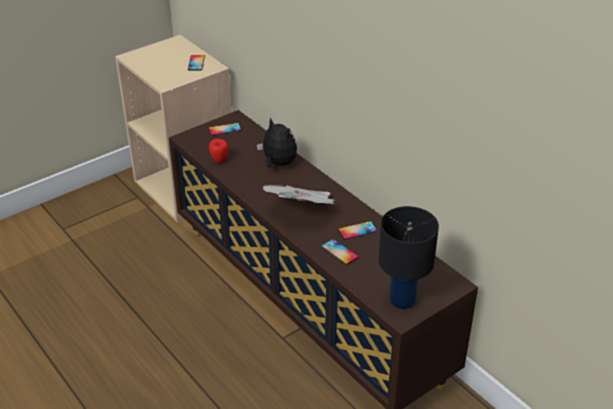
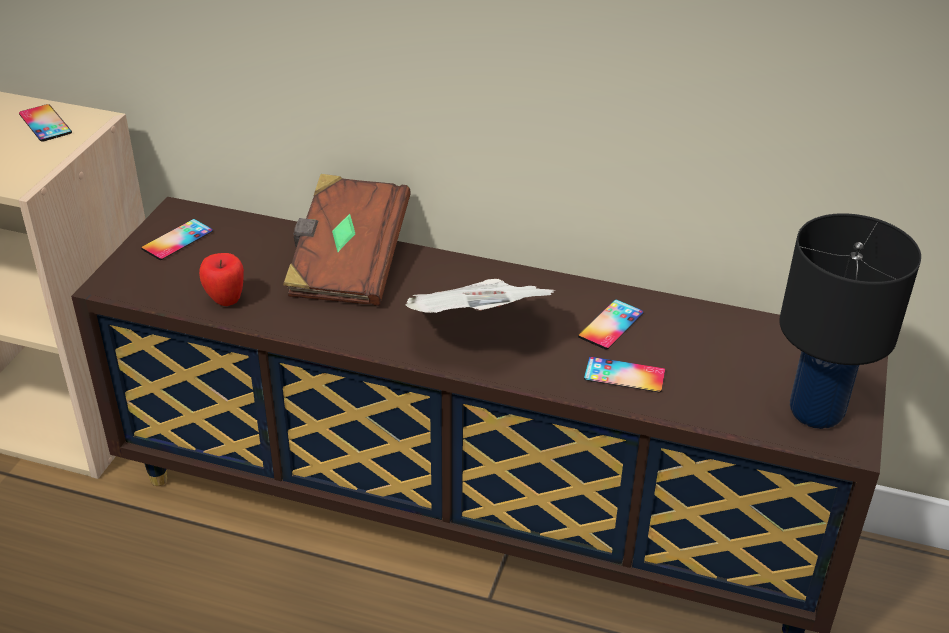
camera: 35 degrees left, 0 degrees up
plush toy [257,117,297,168] -> brown book [283,174,411,306]

